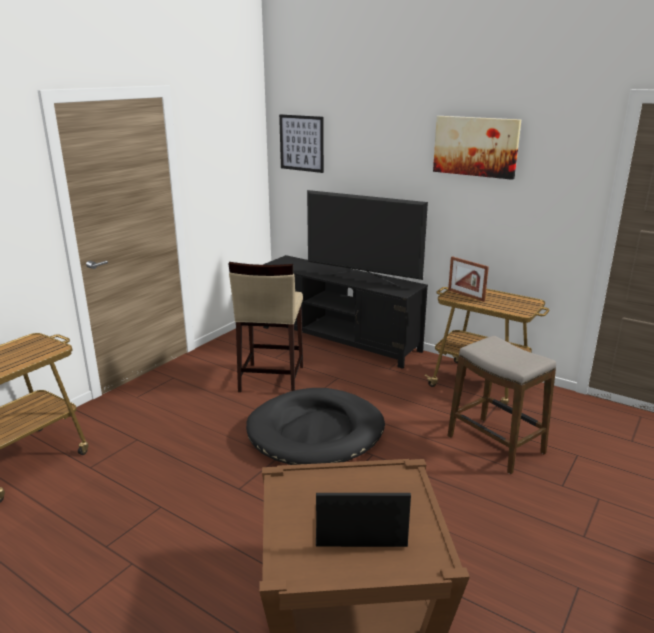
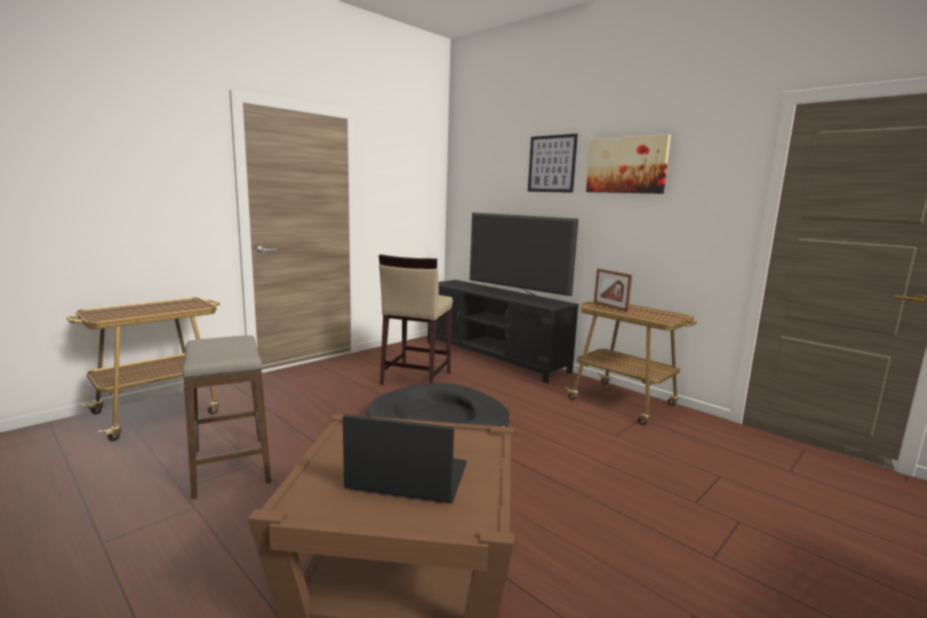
camera: 10 degrees right, 10 degrees down
picture [279,114,324,173] -> picture moved to [528,134,578,193]
stool [447,336,556,474] -> stool moved to [182,335,271,499]

